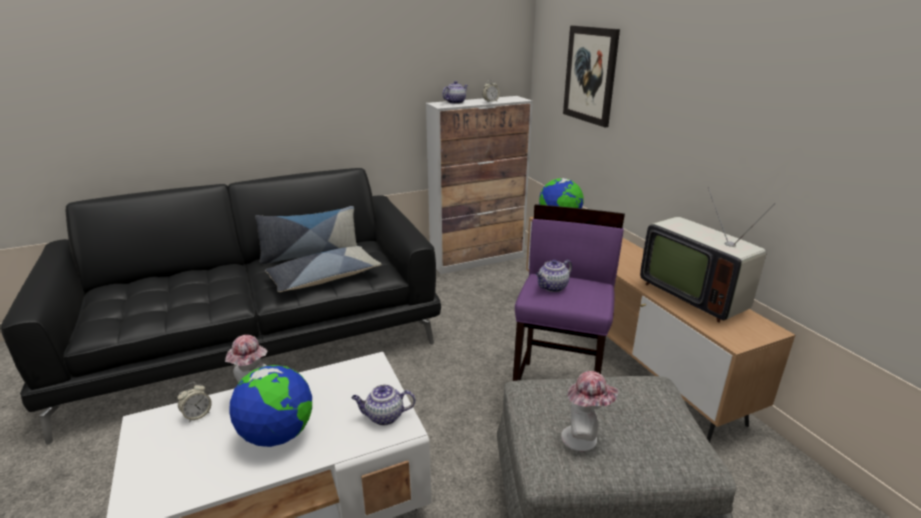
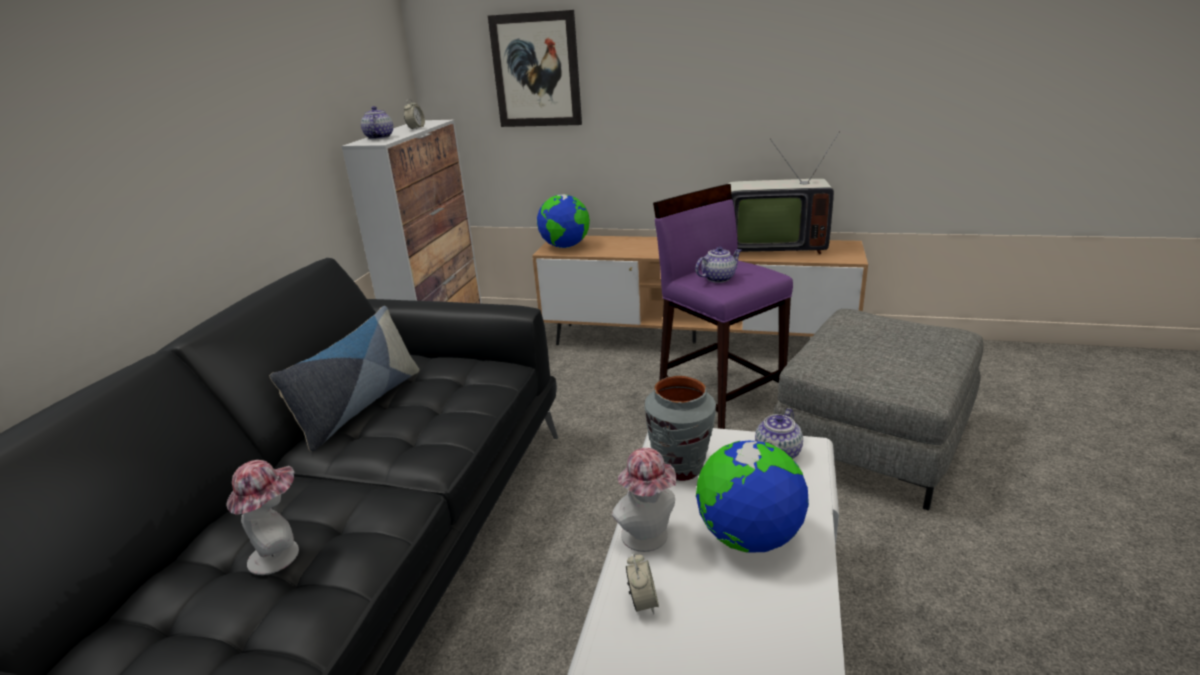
camera: 50 degrees left, 0 degrees up
pillow [265,246,381,292] -> none
teapot [535,260,572,292] -> teapot turned 120 degrees counterclockwise [695,246,742,283]
hat [561,371,618,452] -> hat moved to [226,460,299,575]
none -> grey vase [644,376,716,481]

